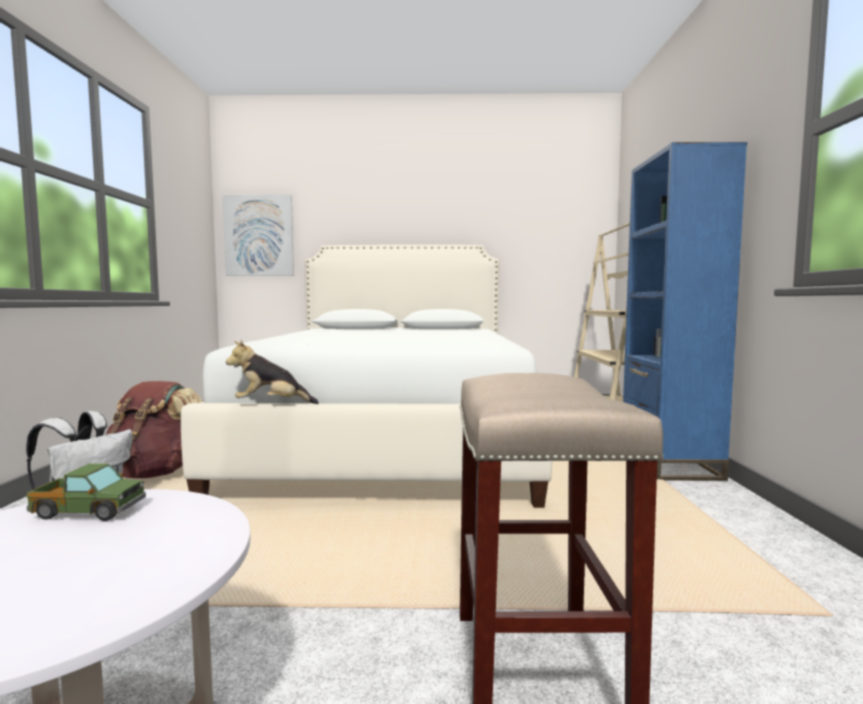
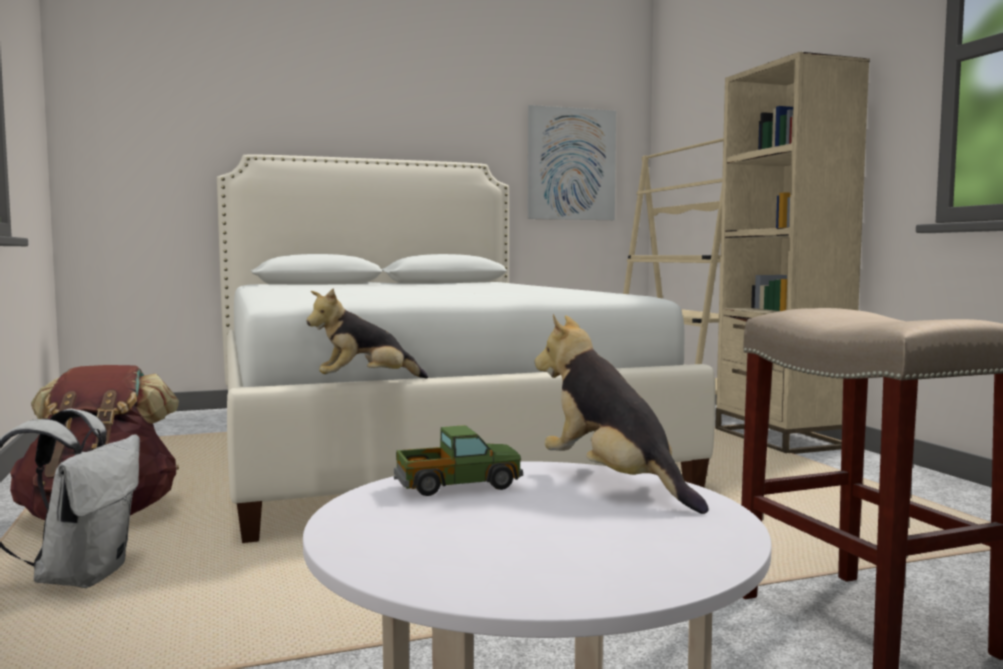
camera: 20 degrees left, 0 degrees up
picture [223,195,294,276] -> picture moved to [528,105,616,220]
blue bookcase [623,142,747,481] -> beige bookcase [715,51,870,454]
none -> plush toy [535,314,709,514]

